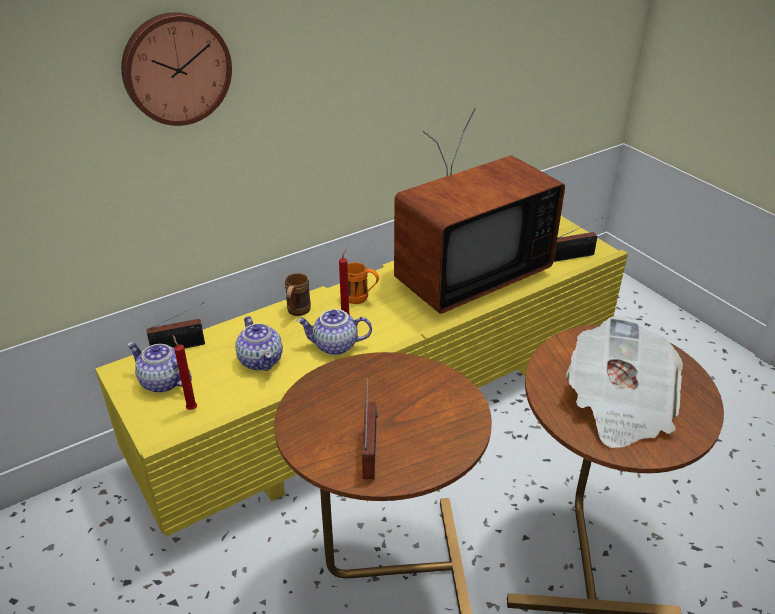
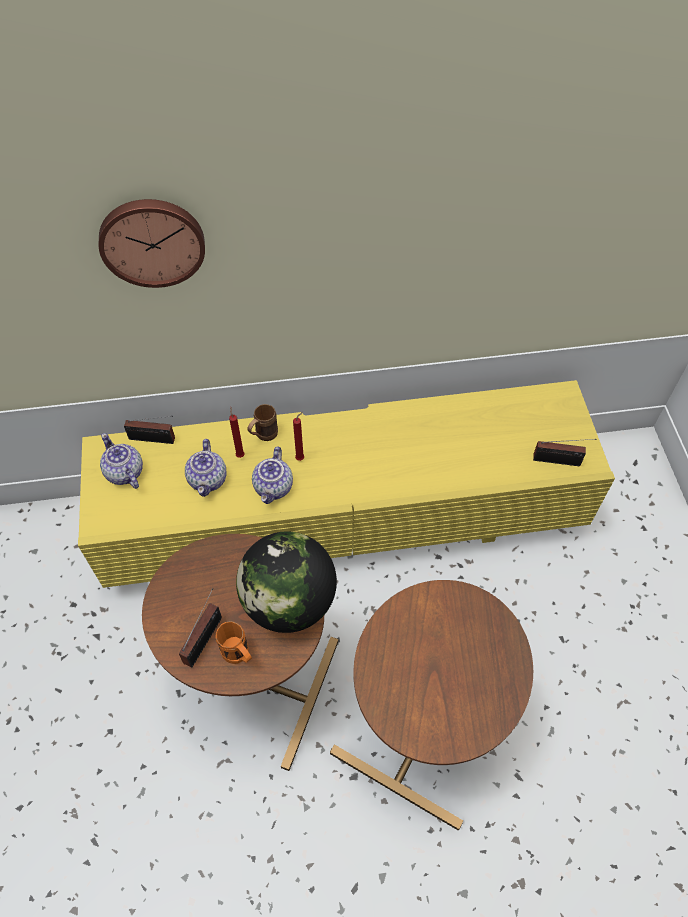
camera: 25 degrees right, 20 degrees up
red candle [173,335,197,410] -> red candle moved to [229,407,245,458]
teapot [297,309,372,355] -> teapot turned 105 degrees counterclockwise [252,446,293,504]
orange mug [347,262,379,304] -> orange mug moved to [216,621,252,664]
television [394,108,565,314] -> none
newspaper [566,316,683,448] -> none
none -> globe [236,531,337,633]

